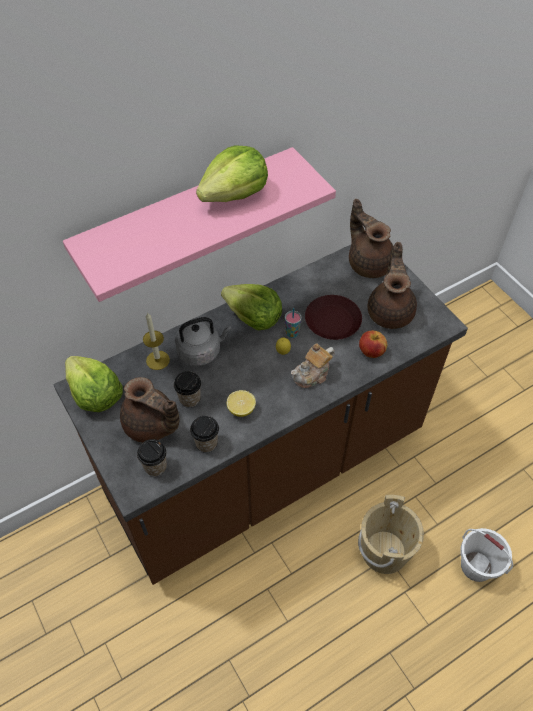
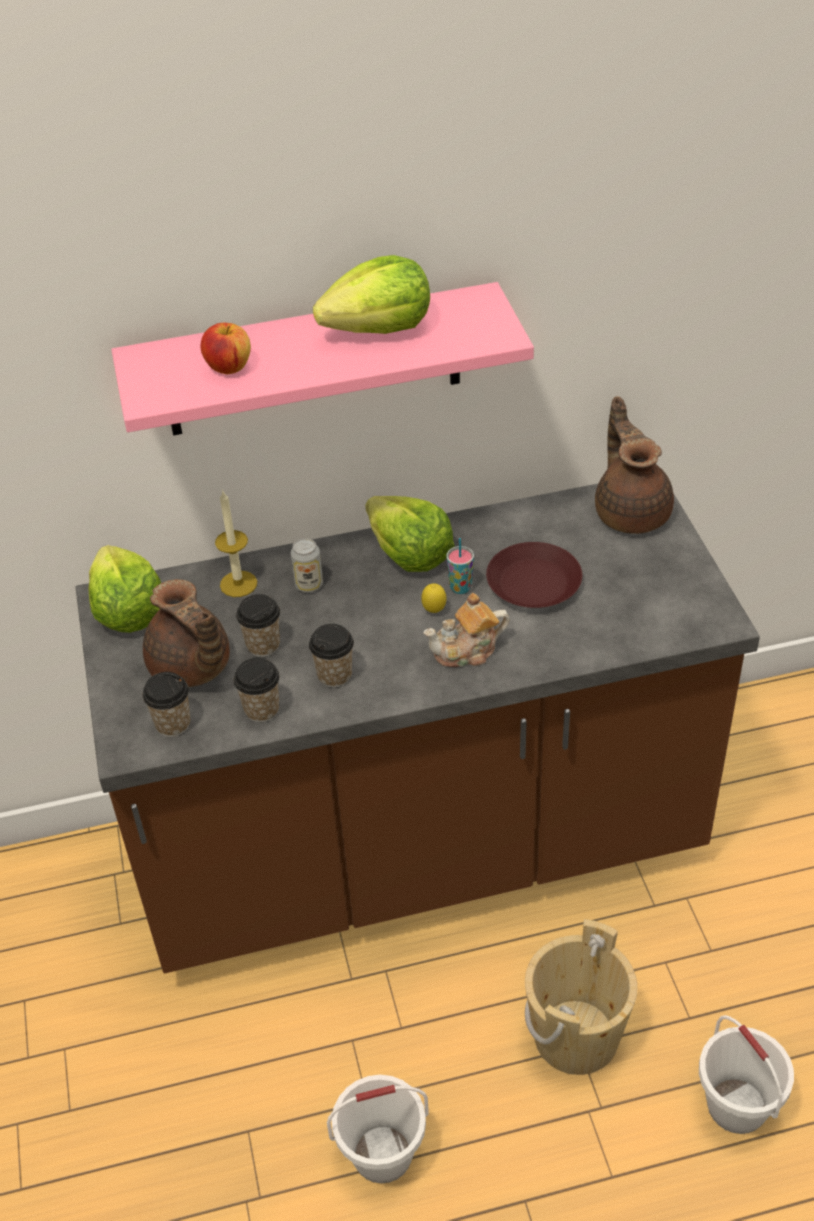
camera: 20 degrees right, 10 degrees down
grey kettle [175,317,232,366] -> can [291,538,323,592]
lemon [227,390,256,417] -> cup [309,624,354,688]
apple [359,330,387,358] -> apple moved to [201,323,251,374]
brown teapot [368,242,417,329] -> none
none -> white bucket [327,1075,429,1183]

